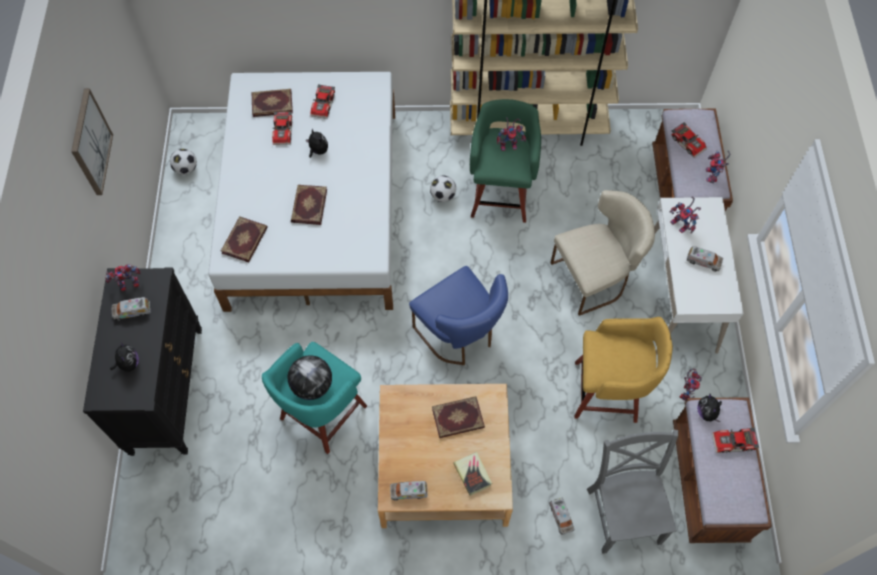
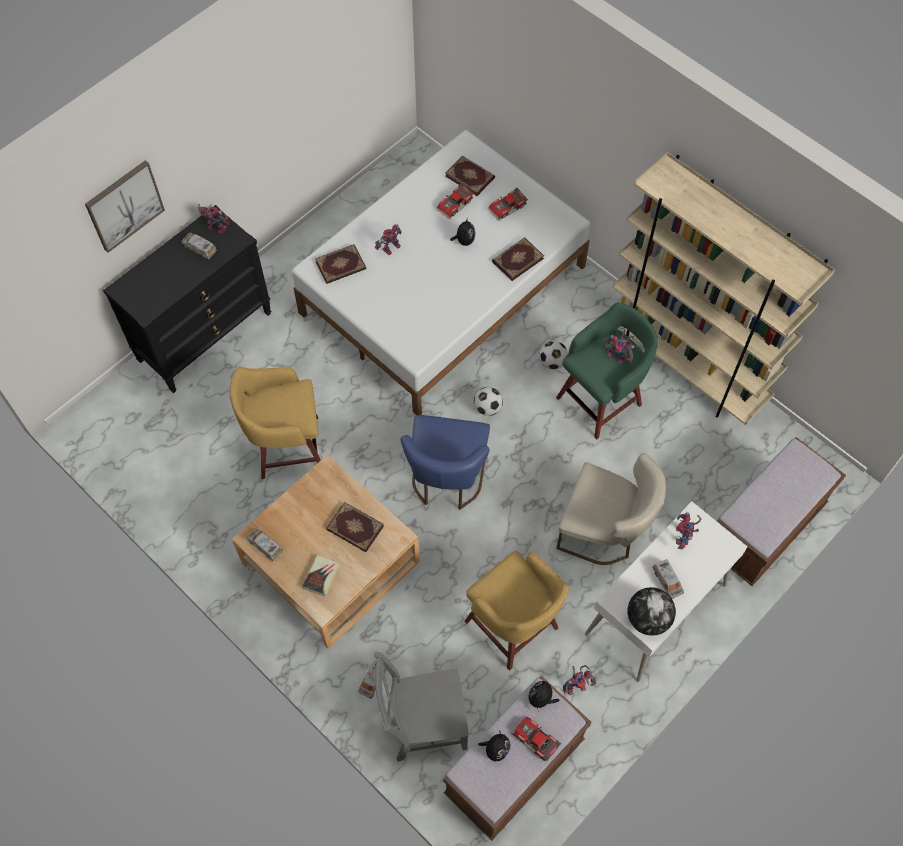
camera: 45 degrees right, 0 degrees up
picture [71,88,113,195] -> picture moved to [85,160,165,253]
plush toy [110,342,139,372] -> plush toy moved to [478,730,510,761]
football [170,149,197,175] -> football moved to [474,387,503,416]
turquoise stool [262,342,367,454] -> yellow stool [230,366,321,479]
globe [287,355,332,400] -> globe moved to [628,587,676,636]
book [291,185,327,225] -> book moved to [492,237,544,281]
grey chair [587,430,678,554] -> grey chair turned 135 degrees counterclockwise [374,652,469,762]
toy car [671,122,707,158] -> none
toy robot [706,151,731,183] -> toy robot moved to [375,224,402,255]

